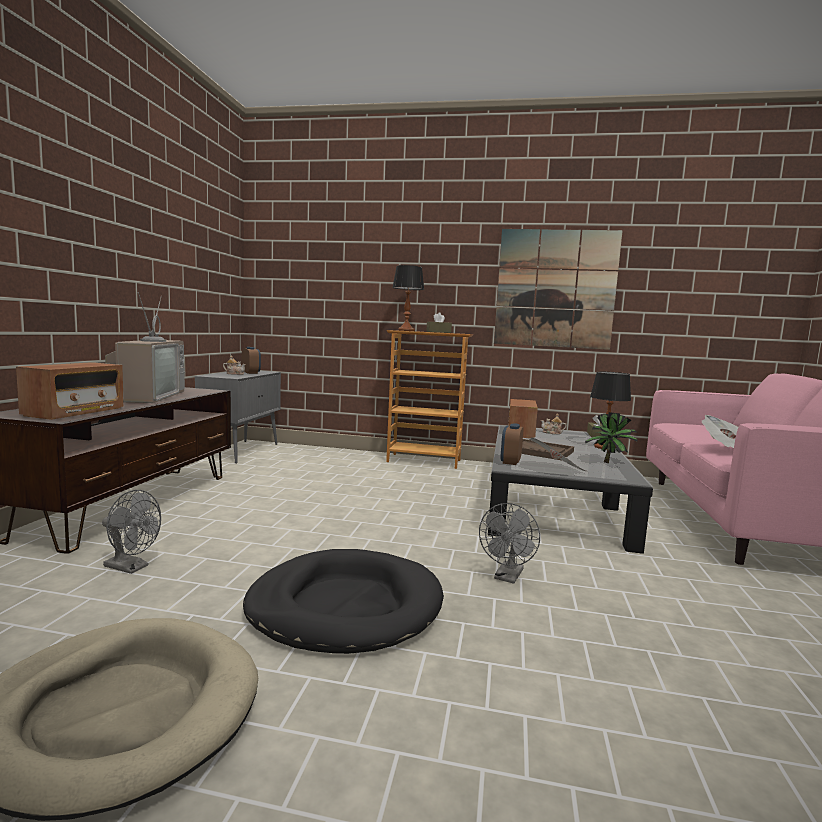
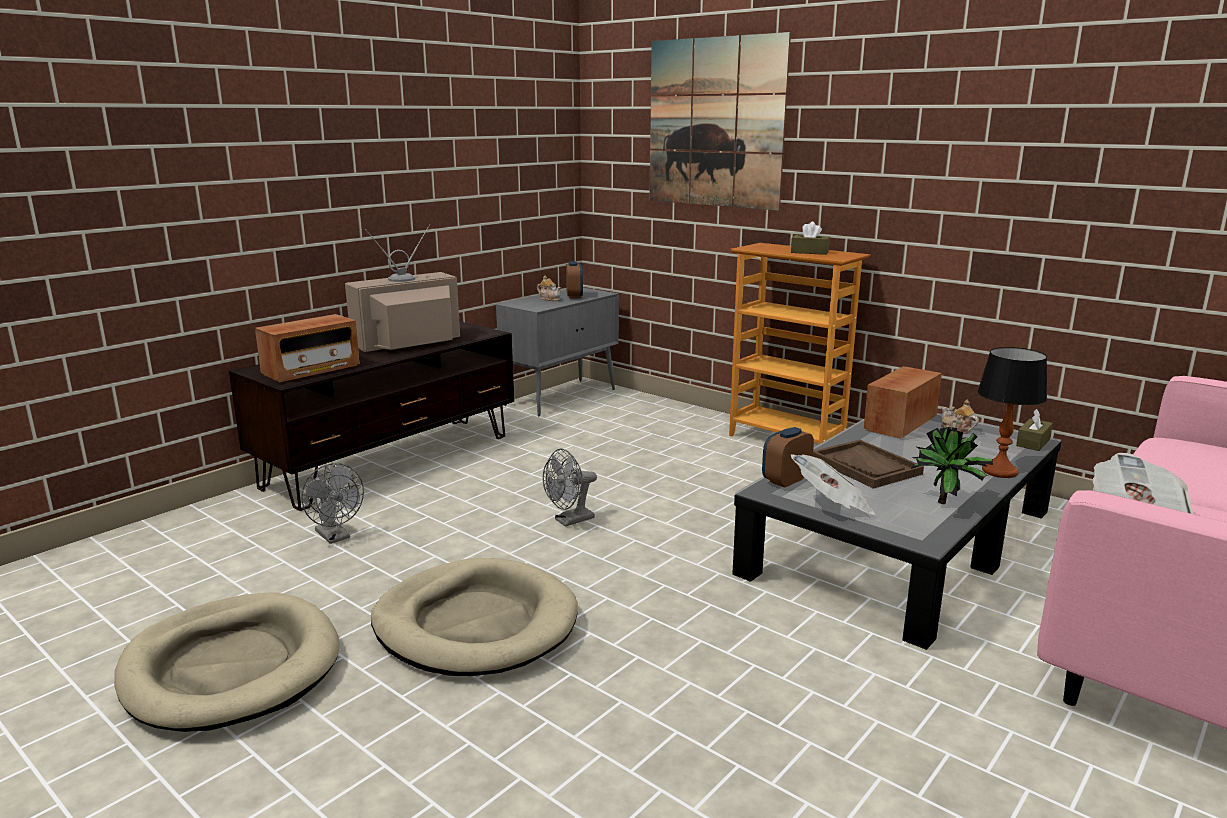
camera: 30 degrees right, 10 degrees up
television [105,292,185,403] -> television turned 150 degrees counterclockwise [345,224,460,352]
black dog bed [243,549,444,654] -> beige dog bed [371,558,578,676]
table lamp [392,265,424,331] -> none
grey fan [479,503,540,584] -> grey fan moved to [543,449,597,527]
picture [494,229,623,350] -> picture moved to [649,32,791,211]

